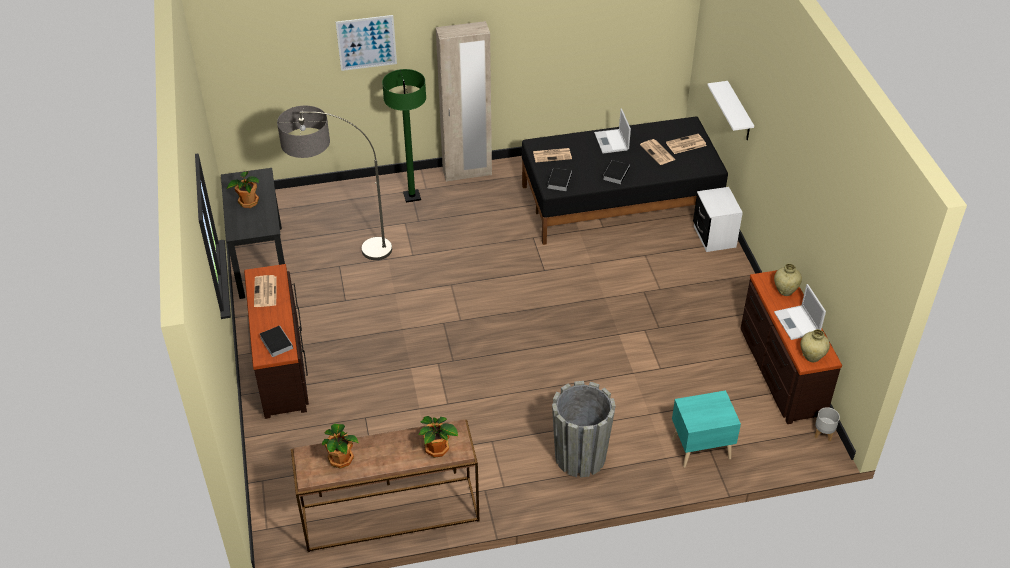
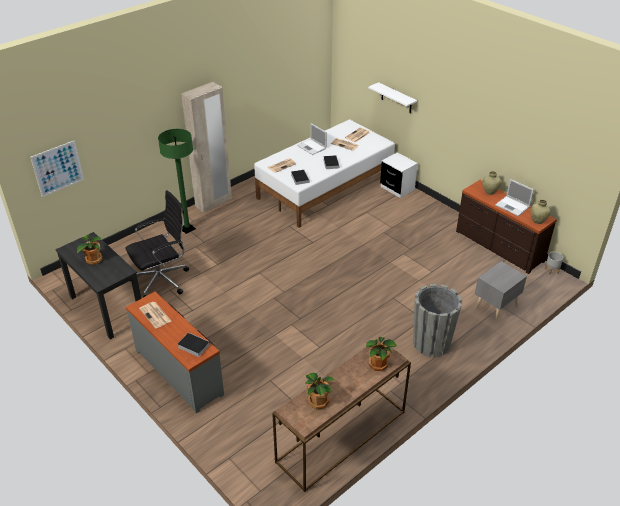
camera: 30 degrees left, 5 degrees down
brown dresser [244,264,309,419] -> grey dresser [126,292,224,413]
floor lamp [277,106,392,260] -> black office chair [125,190,189,297]
picture [336,15,397,71] -> picture moved to [30,140,84,197]
black bed [522,116,728,245] -> white bed [254,119,395,228]
turquoise nightstand [672,390,741,468] -> grey nightstand [475,261,527,322]

